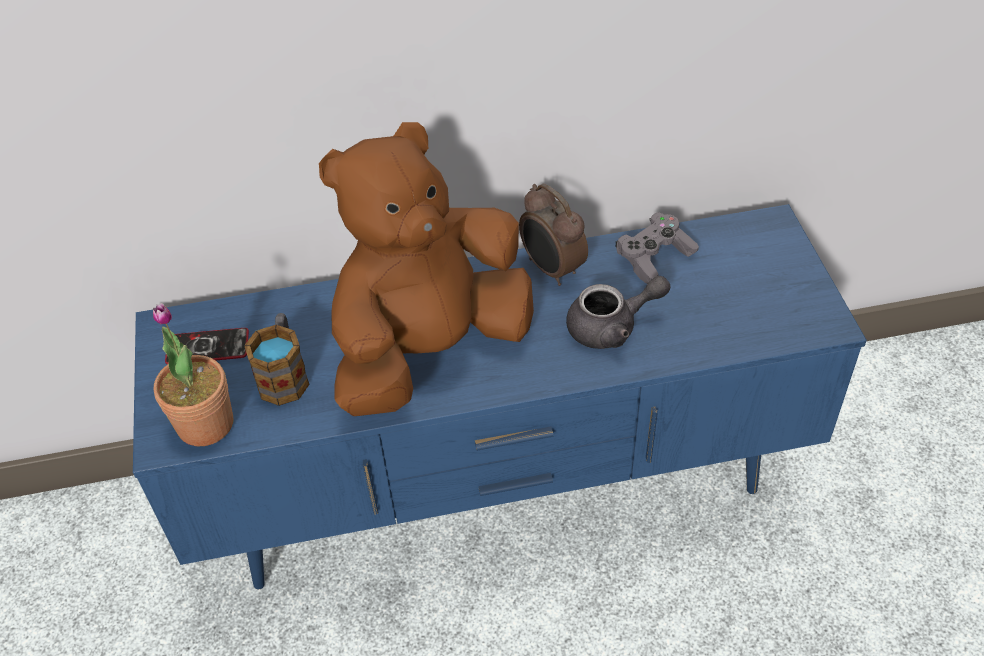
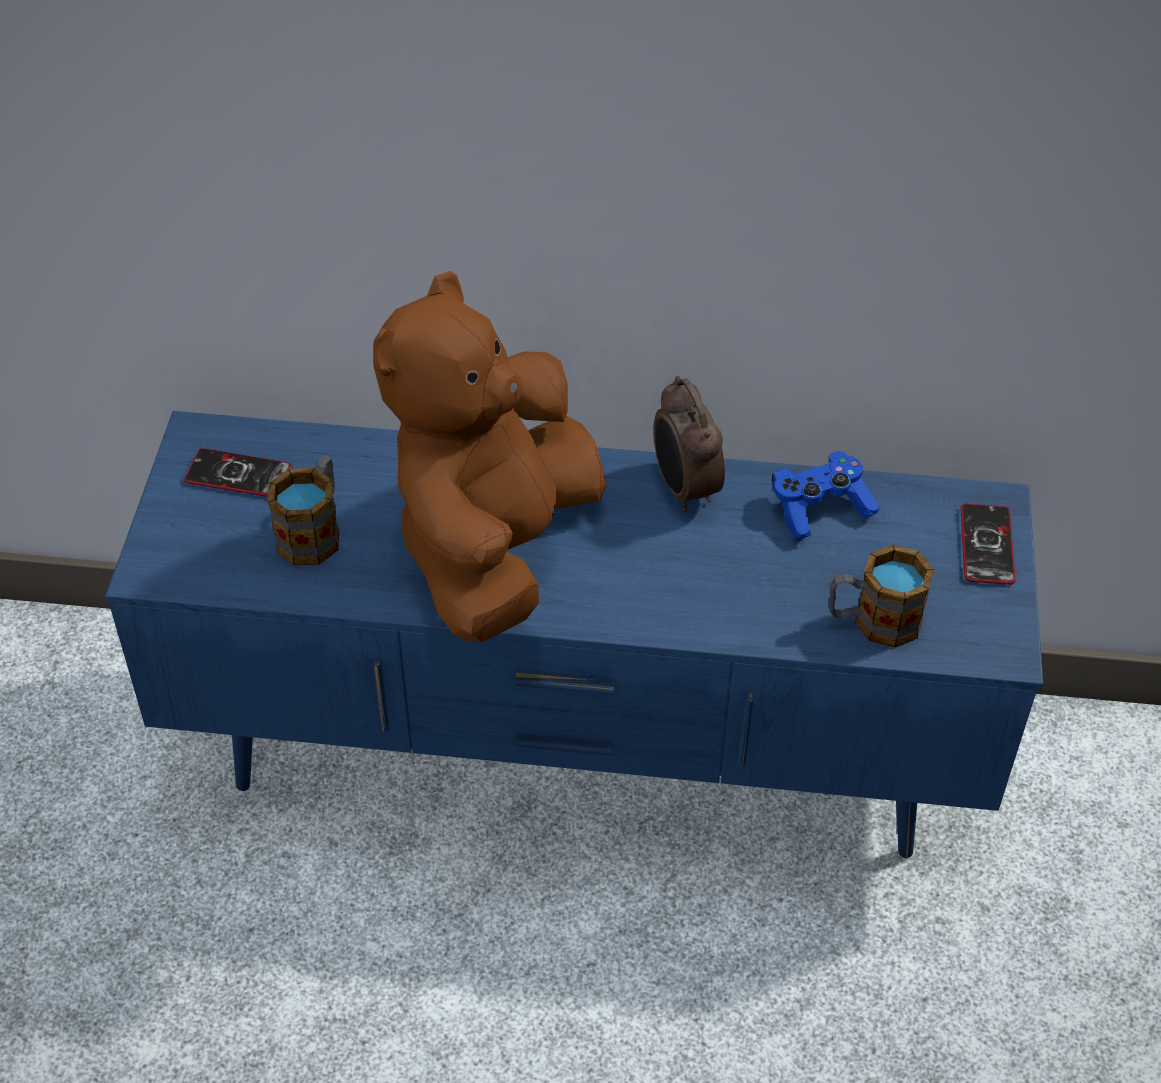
camera: 15 degrees right, 0 degrees up
potted plant [153,303,234,446] -> none
brown plush toy [319,122,534,416] -> brown plush toy turned 45 degrees counterclockwise [373,271,607,642]
grey teapot [566,276,670,349] -> none
grey game controller [616,212,699,284] -> blue game controller [772,451,879,541]
none -> mug [829,545,934,648]
none -> phone [961,504,1015,585]

